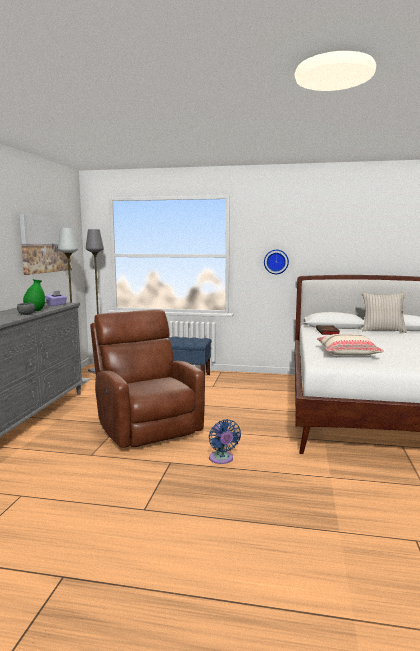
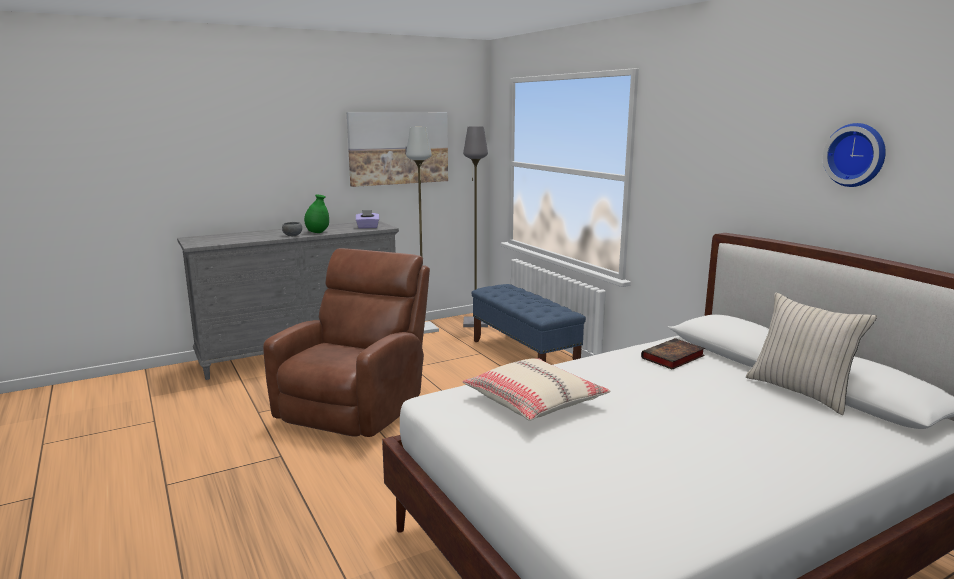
camera: 50 degrees right, 5 degrees up
blue fan [209,419,241,464] -> none
wall clock [264,250,289,274] -> wall clock moved to [823,123,886,187]

